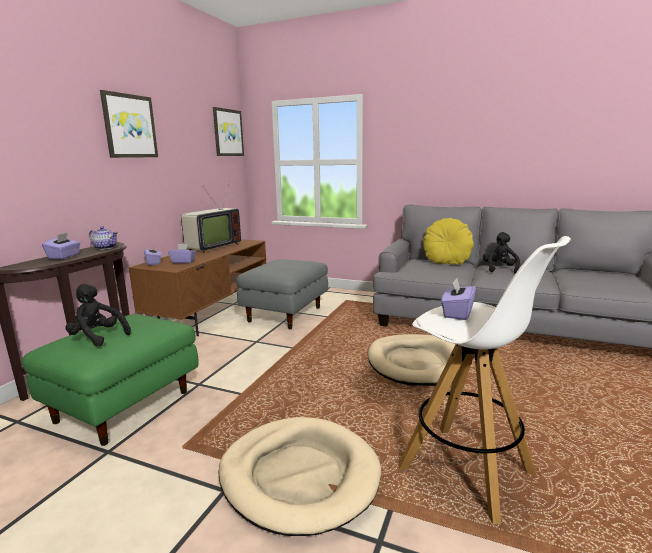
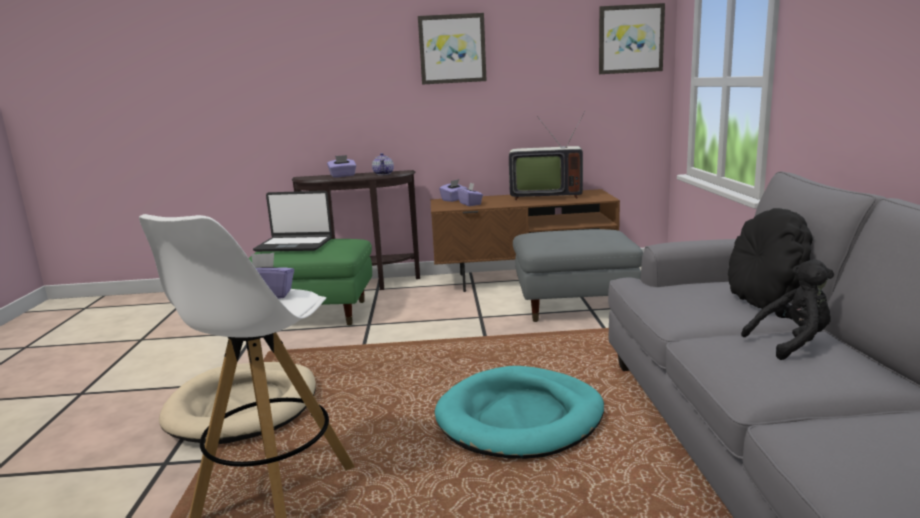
camera: 65 degrees right, 0 degrees up
black plush toy [65,284,131,346] -> laptop [253,191,332,252]
beige dog bed [368,334,455,386] -> turquoise dog bed [435,366,604,459]
yellow pillow [423,218,474,265] -> black pillow [728,208,813,309]

